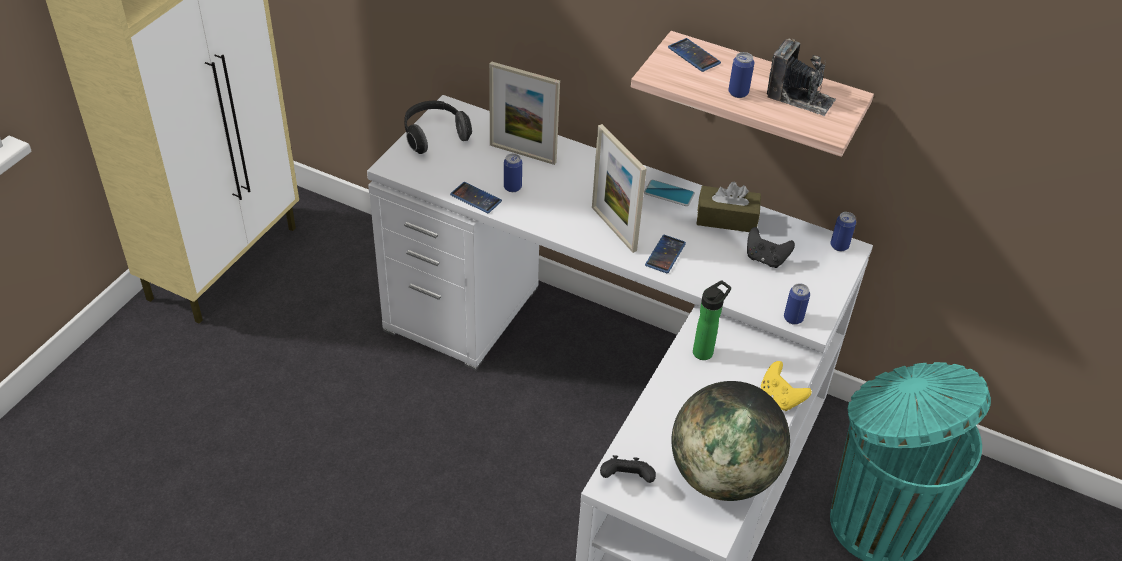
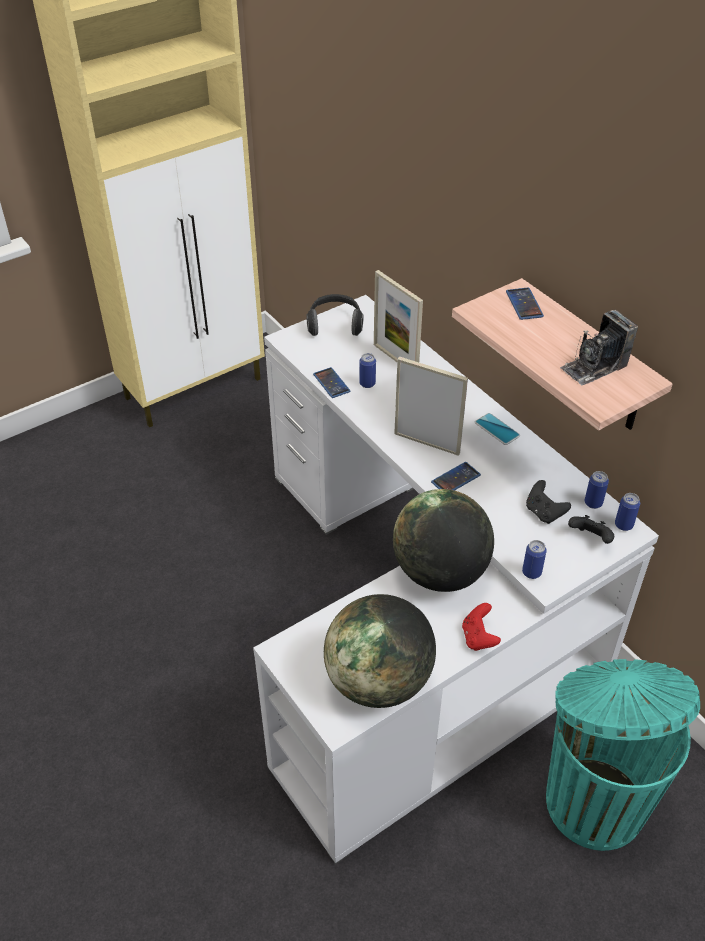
camera: 30 degrees right, 0 degrees up
picture frame [592,124,646,253] -> picture frame turned 120 degrees clockwise [394,356,468,456]
black game controller [600,455,656,483] -> black game controller moved to [568,515,614,544]
bottle [693,280,731,360] -> globe [393,489,494,592]
brown tissue box [696,182,761,232] -> none
can [728,52,754,98] -> can moved to [585,471,609,509]
yellow game controller [761,361,812,411] -> red game controller [462,603,501,651]
camera [767,38,836,116] -> camera turned 90 degrees clockwise [560,310,638,385]

